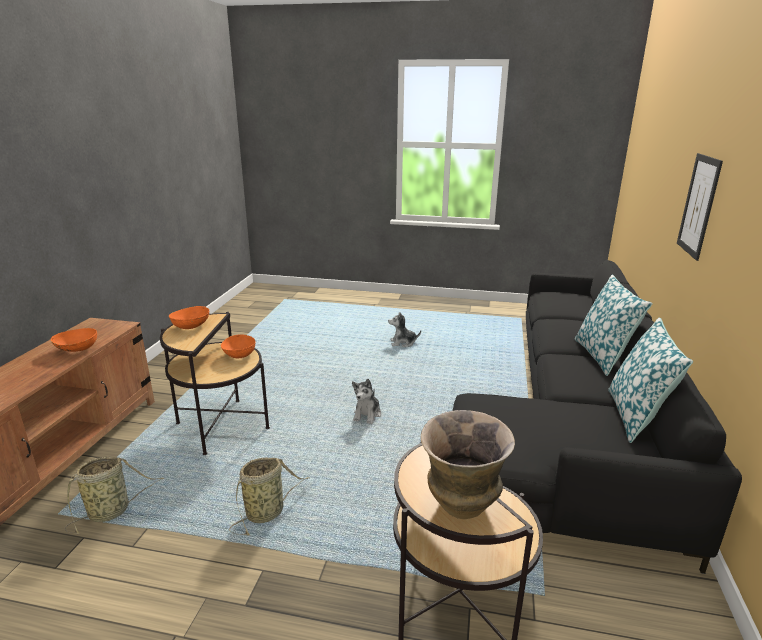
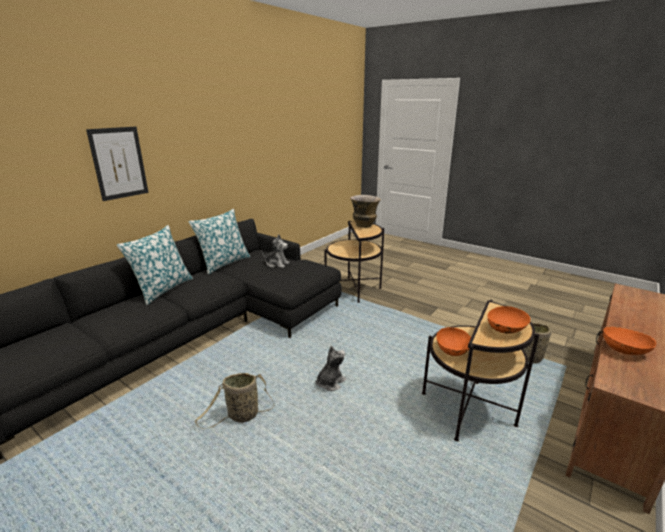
camera: 155 degrees left, 0 degrees up
basket [229,458,310,536] -> basket moved to [195,373,274,429]
plush toy [388,312,421,347] -> plush toy moved to [262,234,290,268]

